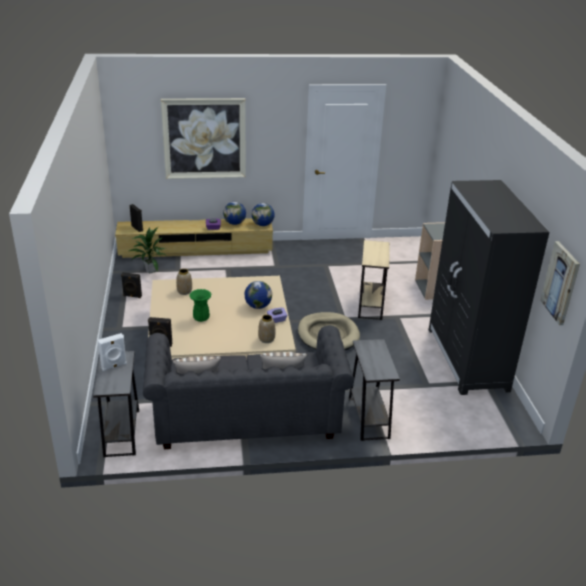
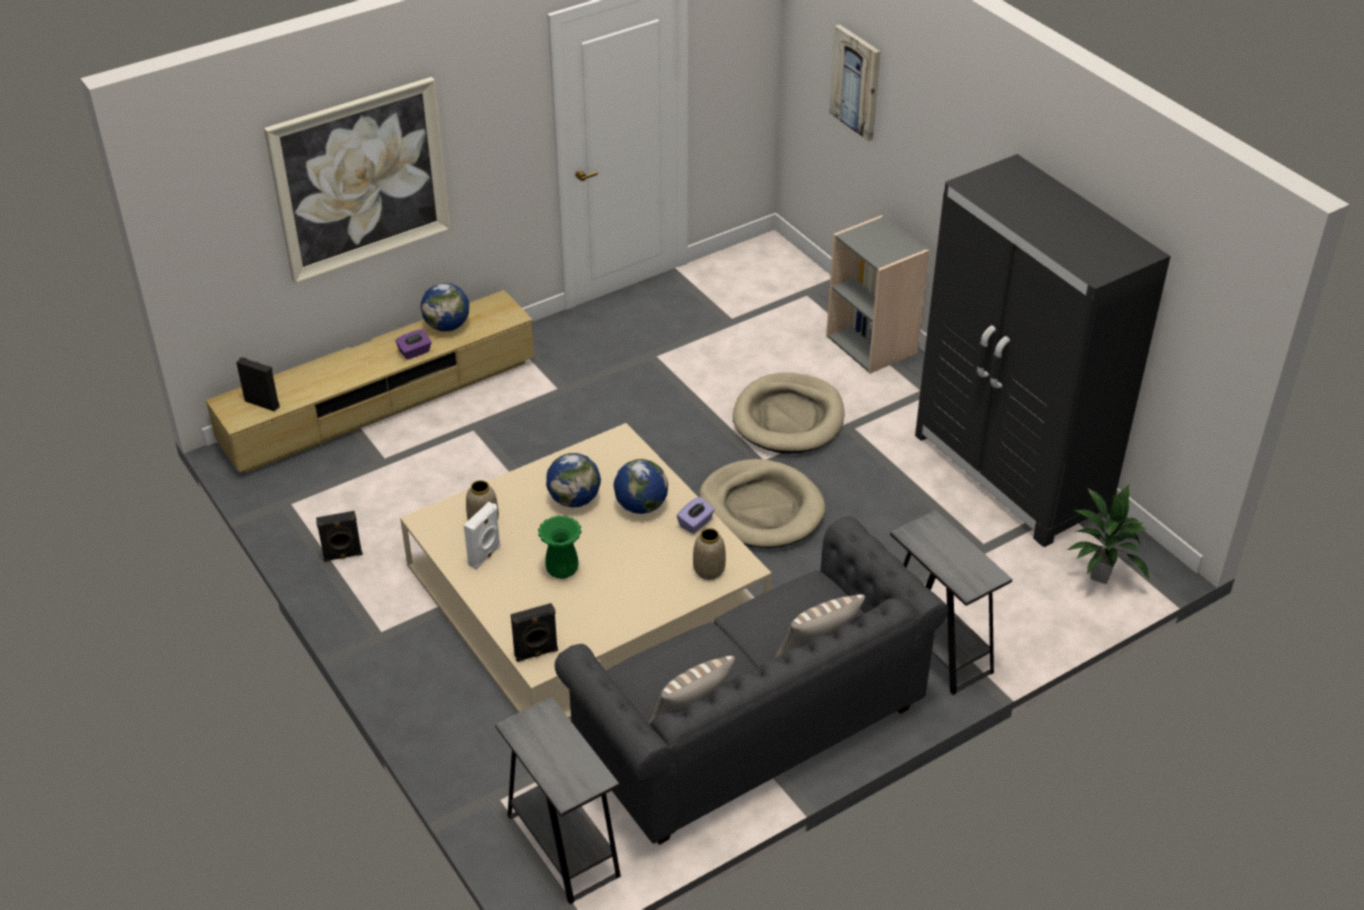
camera: 25 degrees left, 10 degrees up
white speaker [98,333,127,371] -> white speaker moved to [464,502,501,570]
potted plant [129,227,166,274] -> potted plant moved to [1067,483,1150,584]
globe [252,203,275,226] -> globe moved to [546,453,601,508]
beige side table [358,240,390,320] -> beige dog bed [733,373,845,454]
picture [540,241,580,325] -> picture moved to [829,24,880,141]

